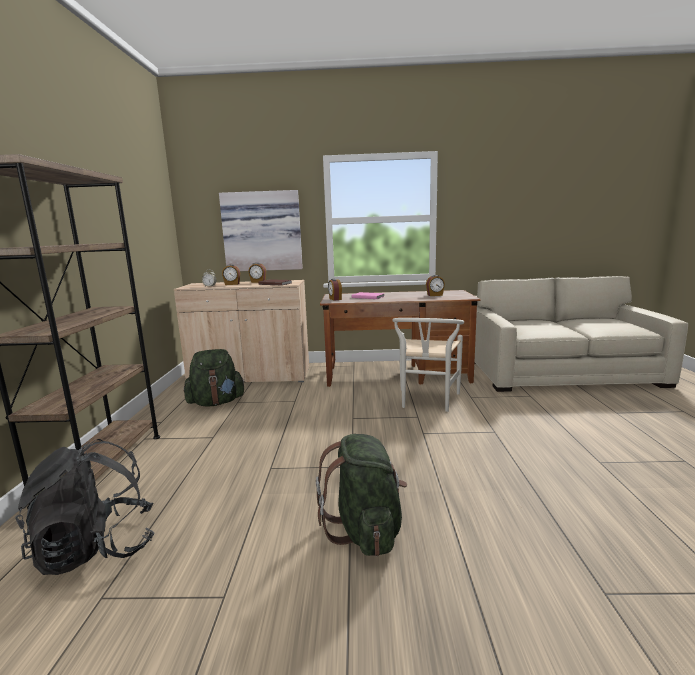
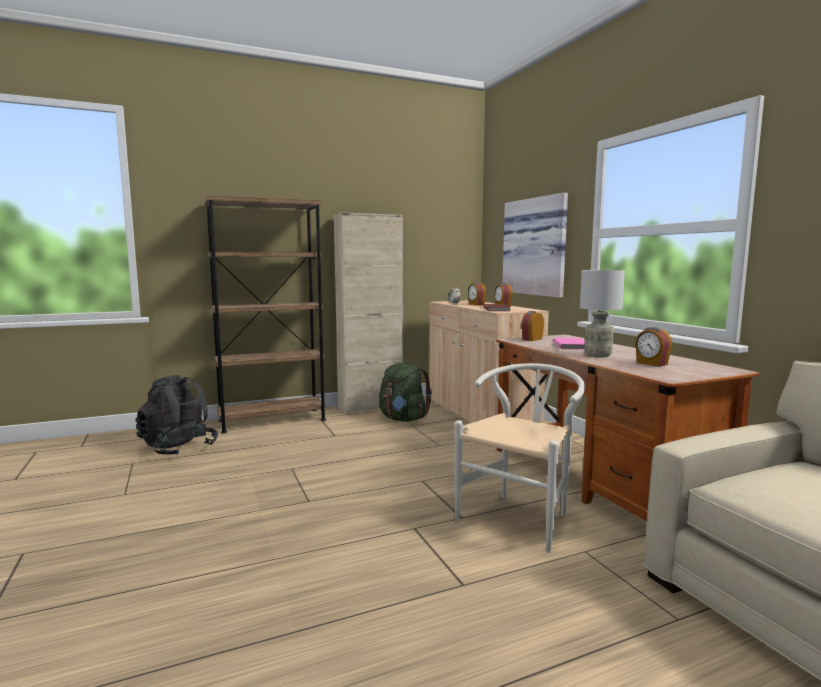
camera: 65 degrees right, 5 degrees down
green backpack [316,434,407,556] -> none
white chair [392,318,464,412] -> white chair turned 135 degrees clockwise [454,363,585,553]
none -> beige cabinet [334,213,403,414]
none -> grey table lamp [580,270,625,358]

